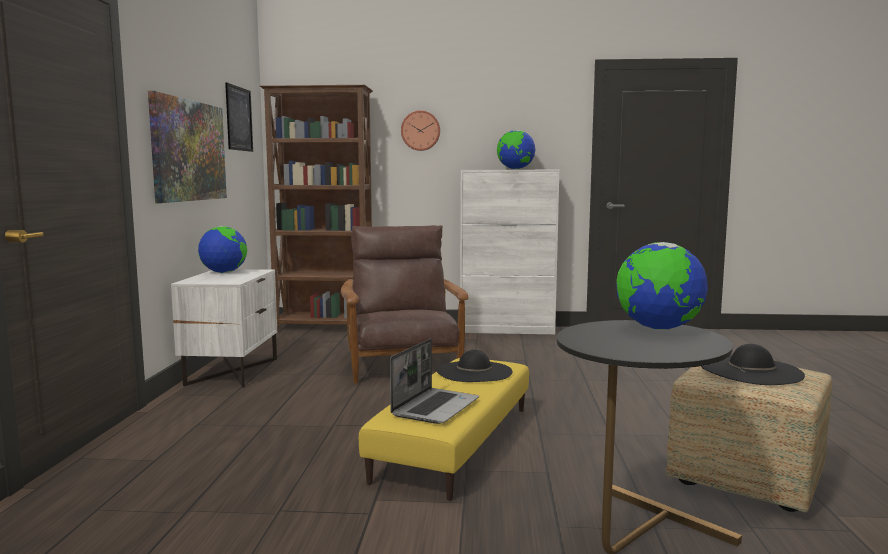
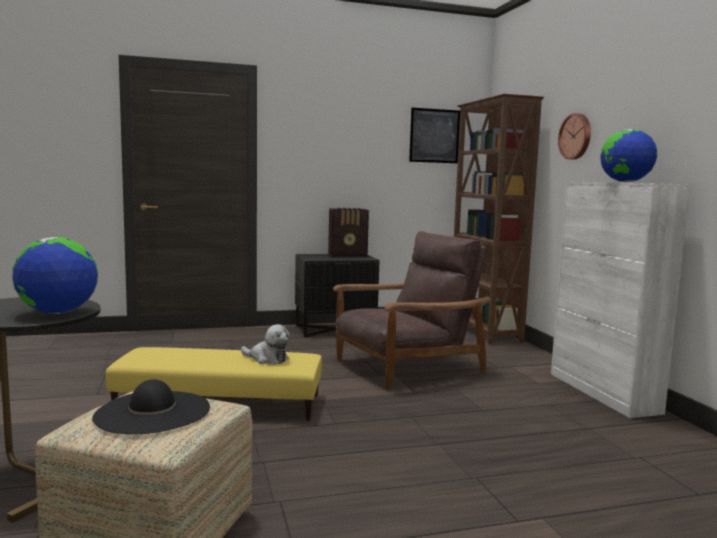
camera: 70 degrees right, 0 degrees up
picture [148,91,227,203] -> none
white nightstand [171,269,277,388] -> black nightstand [295,254,379,337]
globe [198,226,247,273] -> radio [328,208,369,257]
laptop [390,339,479,424] -> none
black hat [436,350,512,382] -> plush toy [241,324,290,364]

